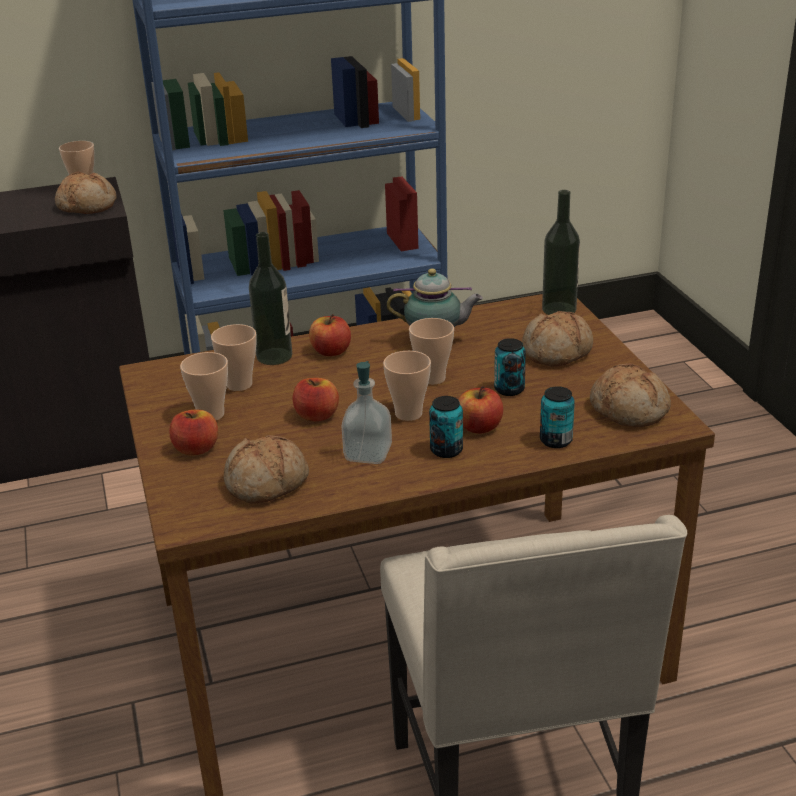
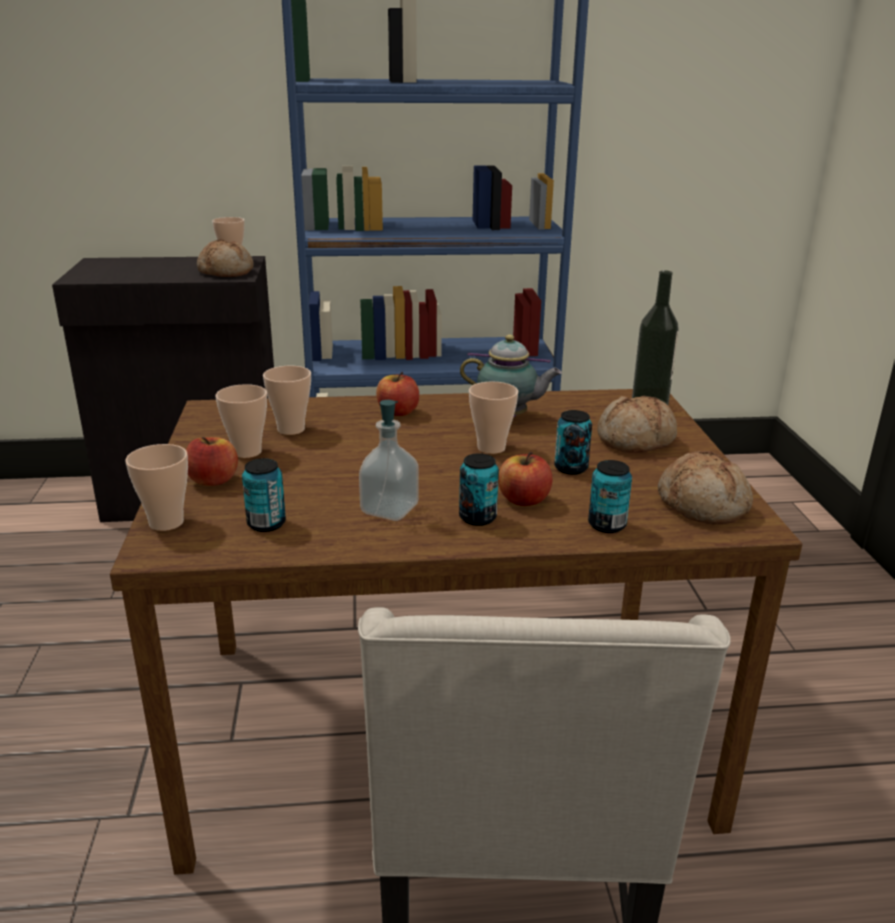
camera: 10 degrees right, 5 degrees down
bread [224,435,309,504] -> can [242,458,286,532]
bottle [249,232,292,365] -> none
apple [293,378,339,421] -> none
cup [383,351,431,421] -> cup moved to [125,444,188,531]

